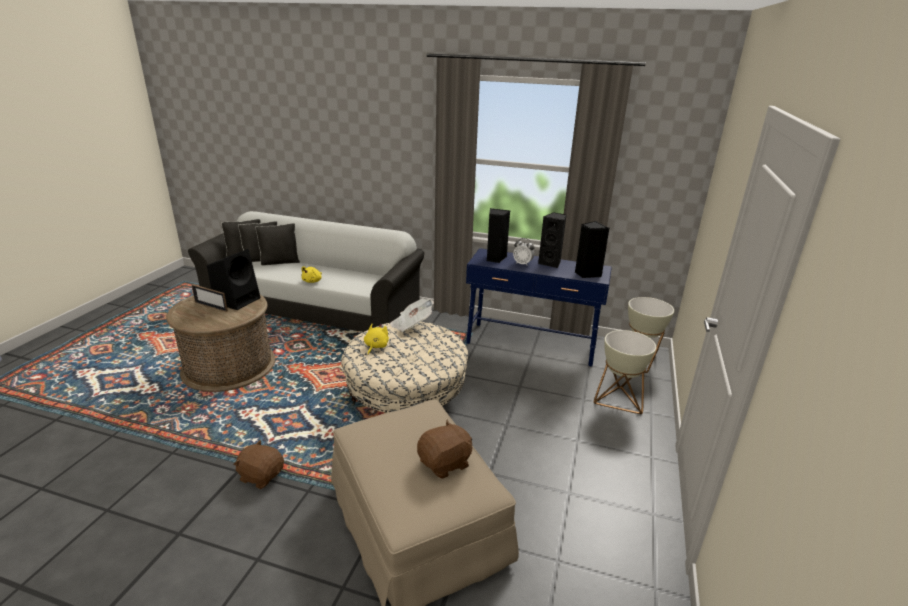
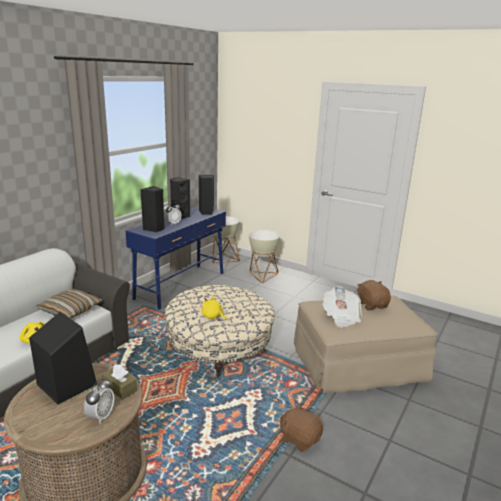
camera: 75 degrees left, 5 degrees down
picture frame [192,284,228,312] -> none
brown plush toy [234,440,284,489] -> brown plush toy turned 90 degrees clockwise [280,405,323,452]
newspaper [390,298,434,332] -> newspaper moved to [322,286,362,328]
none -> pillow [36,289,102,319]
none -> alarm clock [84,379,114,423]
none -> brown tissue box [102,364,137,400]

